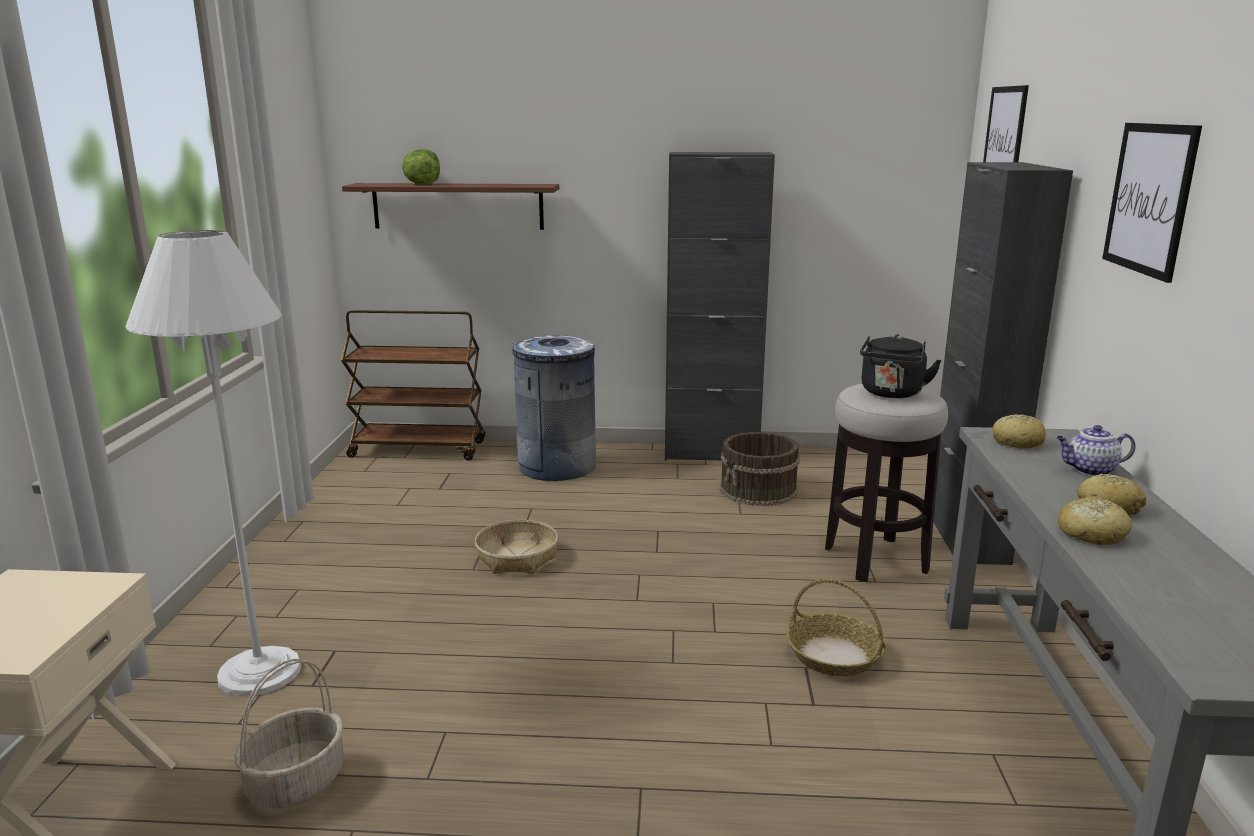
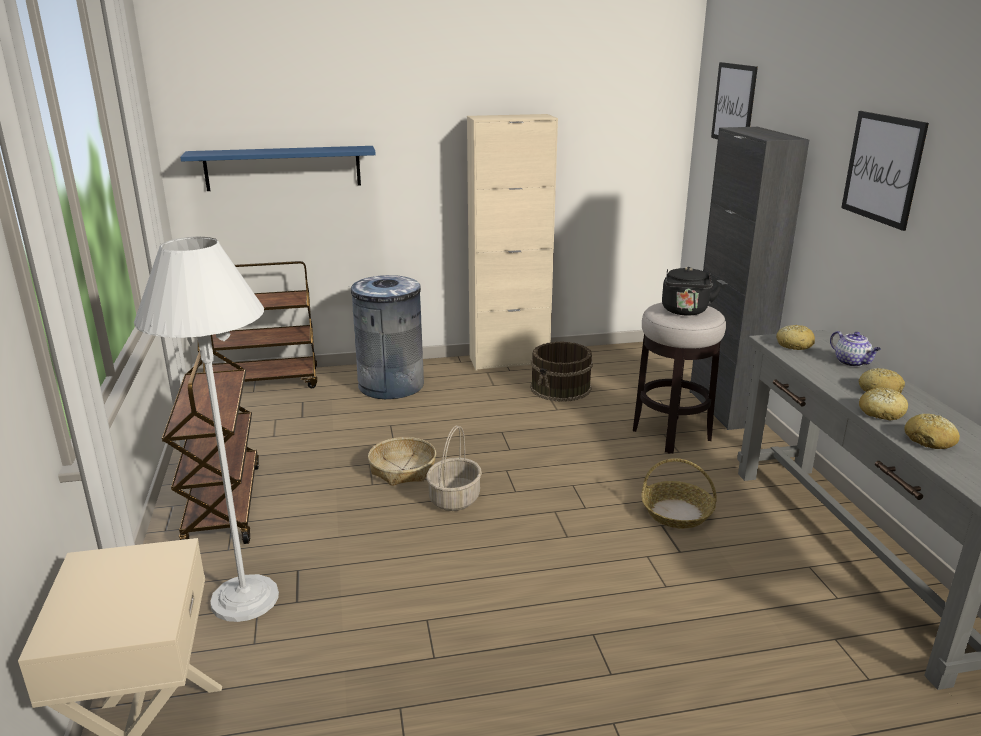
camera: 15 degrees left, 5 degrees up
basket [234,659,344,809] -> basket moved to [427,426,482,511]
brown shelf [342,183,559,230] -> blue shelf [180,146,376,191]
lettuce [402,149,440,185] -> none
black cabinet [665,152,775,460] -> beige cabinet [467,114,558,370]
teapot [1056,425,1136,476] -> teapot turned 105 degrees counterclockwise [830,331,881,367]
none -> brown cart [162,335,259,544]
none -> bread [904,414,960,449]

